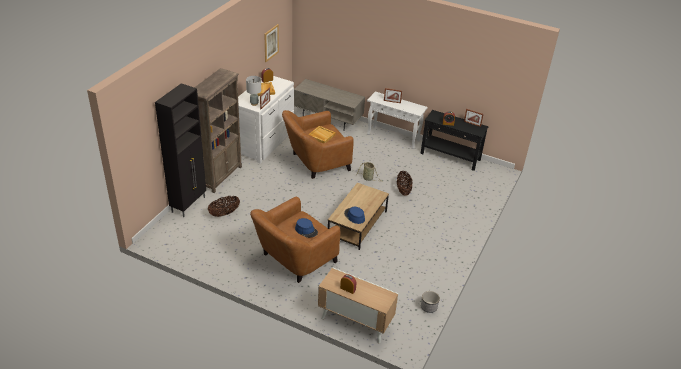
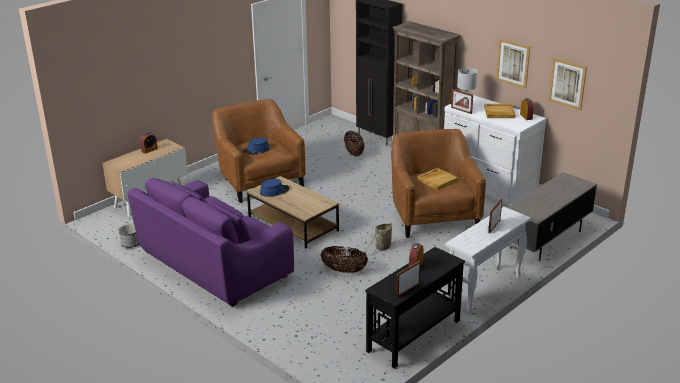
camera: 110 degrees right, 10 degrees down
none -> purple sofa [128,178,294,307]
none -> picture [496,39,530,89]

